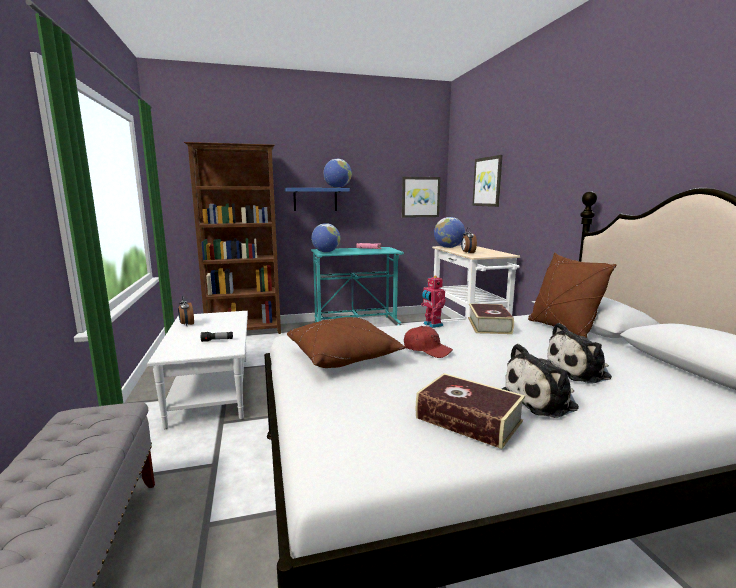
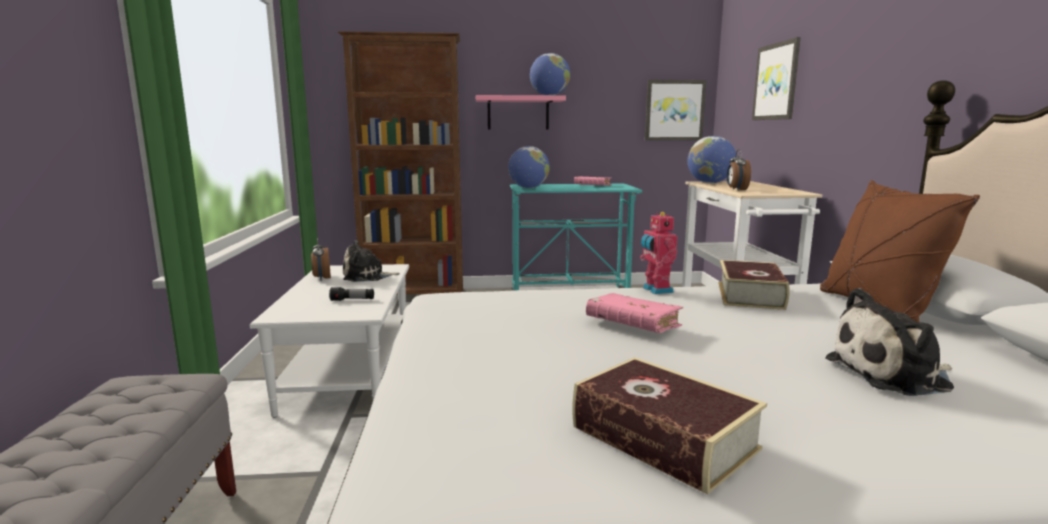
camera: 10 degrees right, 0 degrees up
blue shelf [285,188,350,211] -> pink shelf [476,95,566,130]
brown pillow [287,317,406,368] -> none
red cap [404,326,453,358] -> pink book [586,293,683,333]
plush toy [502,344,579,418] -> plush toy moved to [343,239,400,282]

